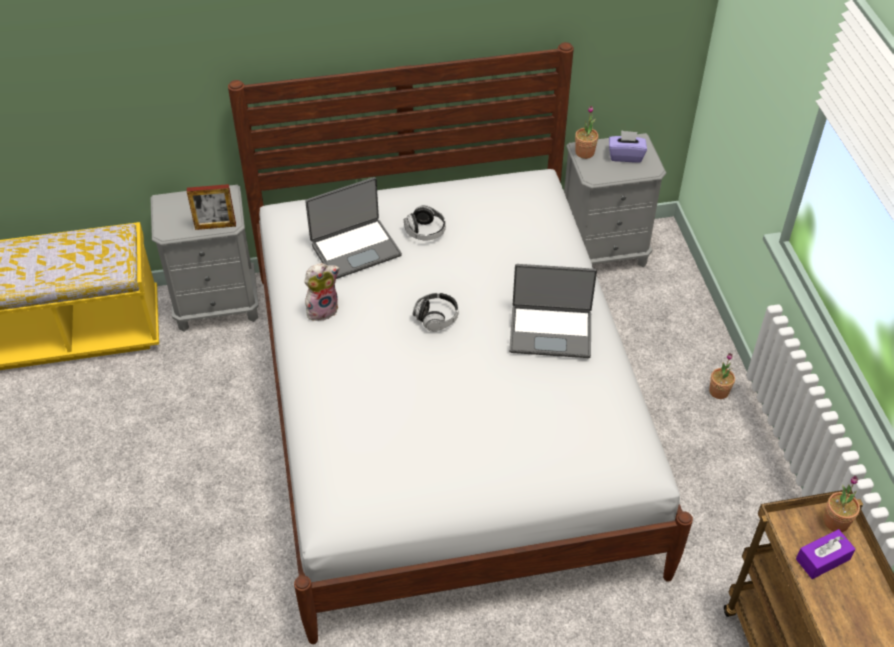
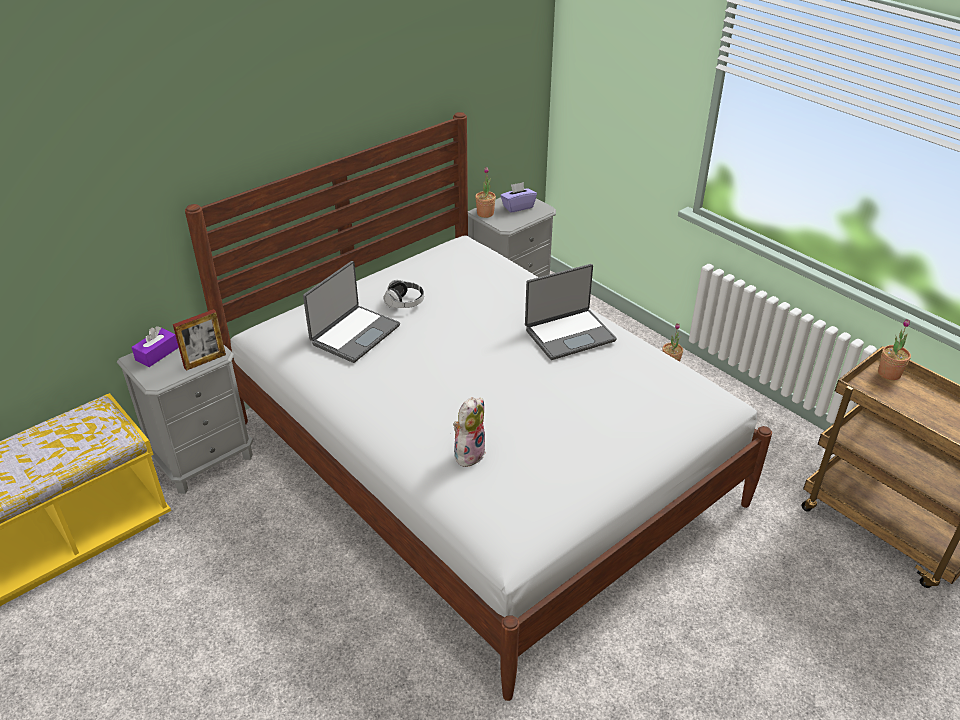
camera: 30 degrees left, 10 degrees down
plush toy [304,263,340,321] -> plush toy moved to [453,397,486,467]
headphones [413,293,458,332] -> none
purple tissue box [796,529,856,579] -> purple tissue box moved to [131,326,179,367]

